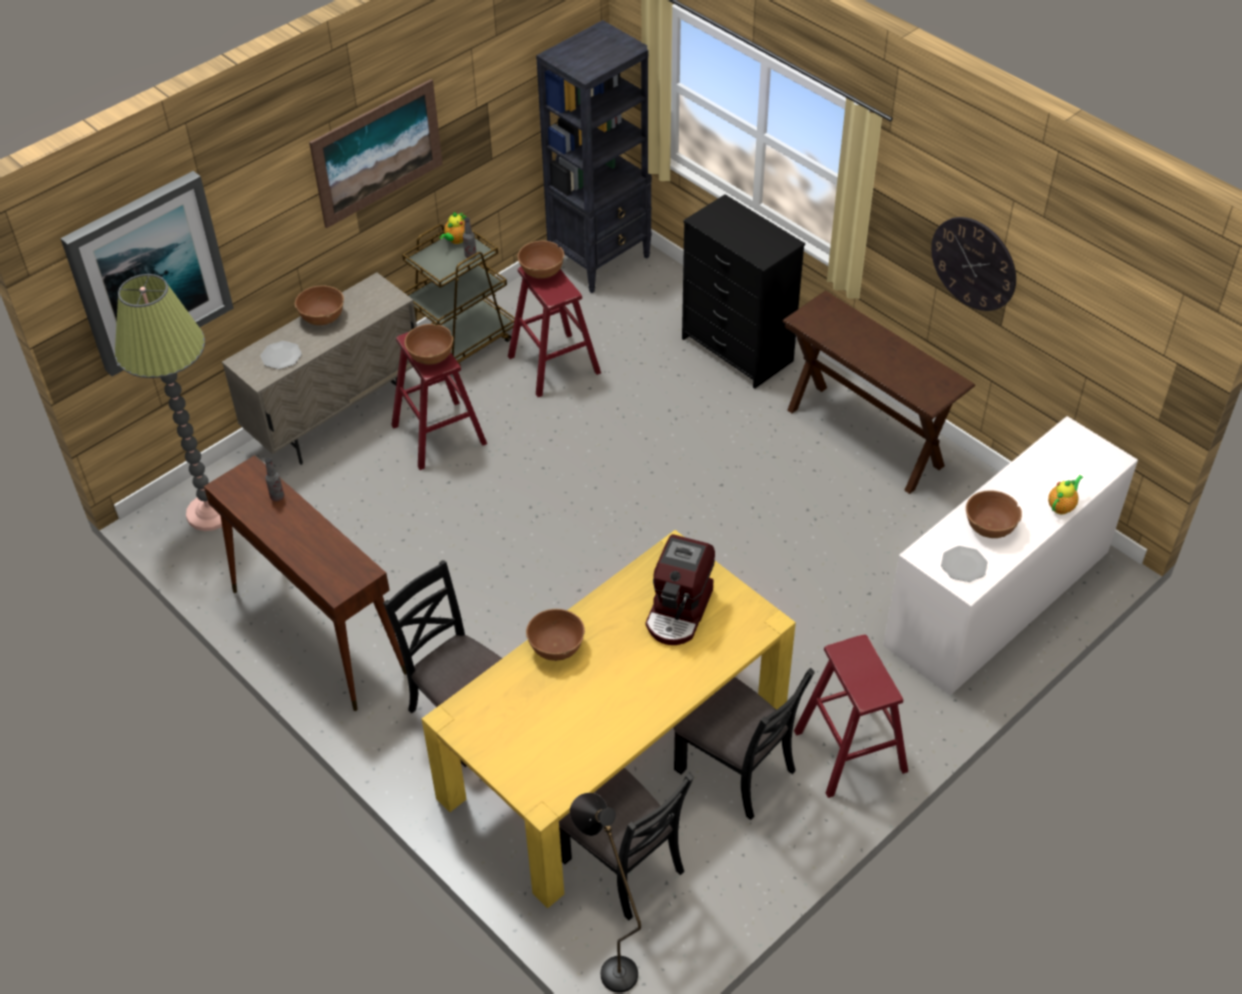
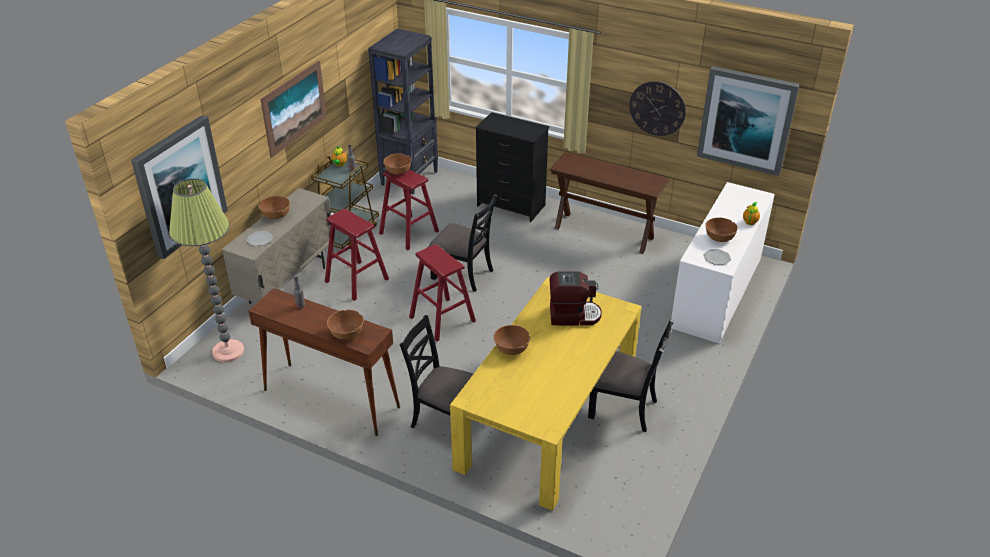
camera: 20 degrees left, 10 degrees down
brown bowl [405,324,453,365] -> brown bowl moved to [327,310,364,340]
black chair [559,768,694,920] -> black chair moved to [429,194,497,292]
black floor lamp [570,793,641,993] -> none
coffee machine [646,534,715,645] -> coffee machine turned 90 degrees counterclockwise [549,272,602,325]
red stool [794,635,908,798] -> red stool moved to [409,244,476,342]
none -> picture [697,66,800,176]

